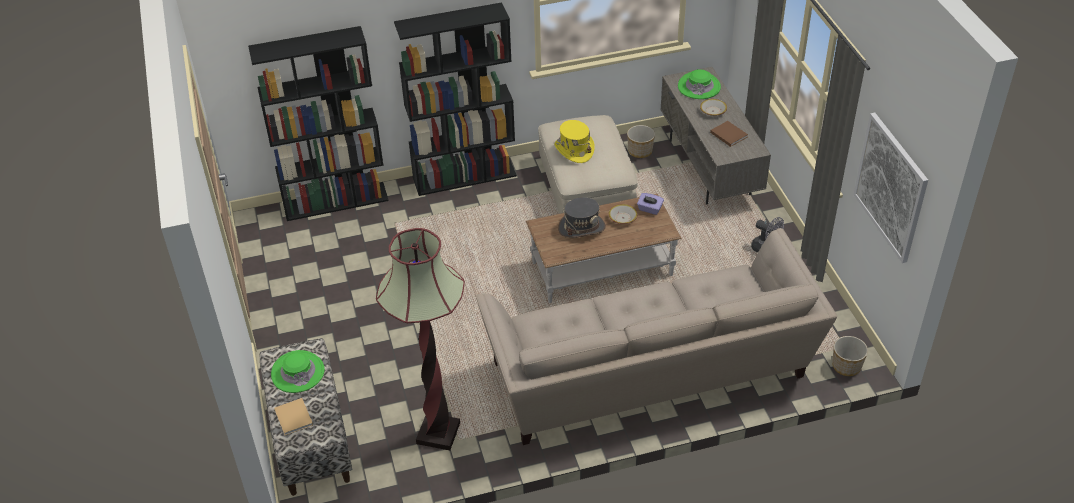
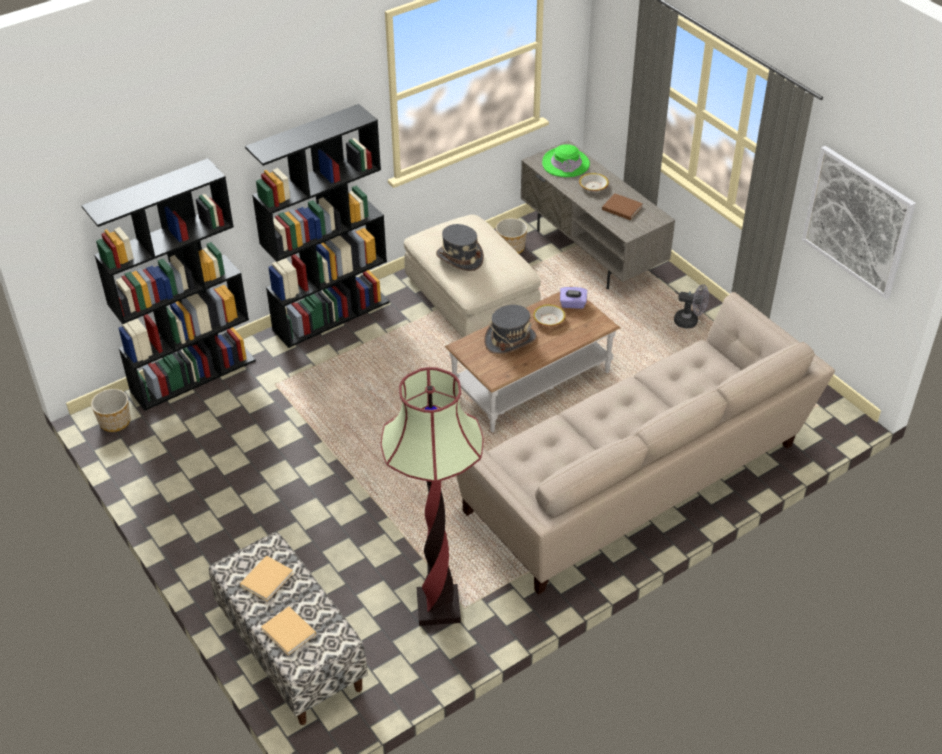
camera: 20 degrees left, 0 degrees up
green hat [271,350,325,393] -> beige book [240,555,293,601]
yellow hat [555,120,595,163] -> grey hat [436,224,484,271]
planter [832,336,868,376] -> planter moved to [91,389,130,432]

